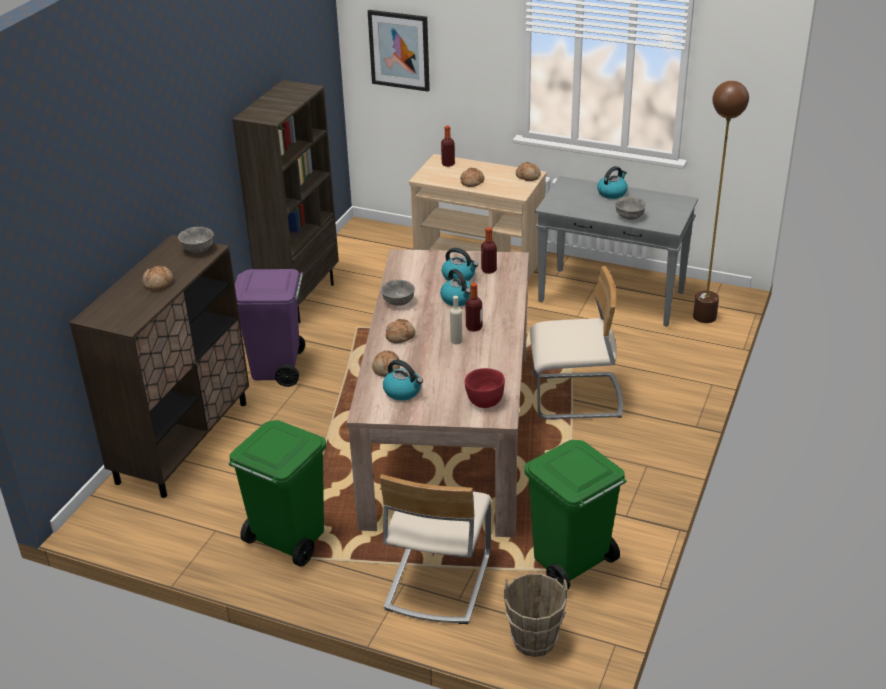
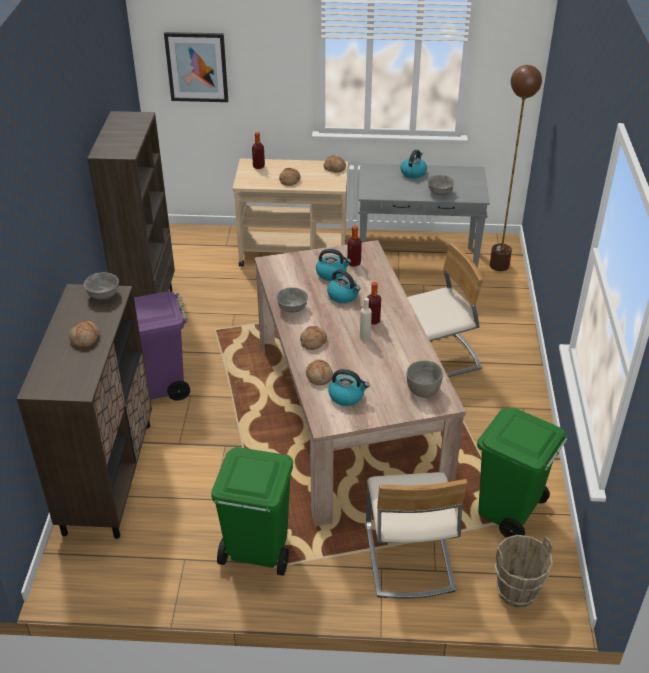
camera: 20 degrees left, 5 degrees up
red bowl [465,368,505,408] -> grey bowl [406,361,443,398]

